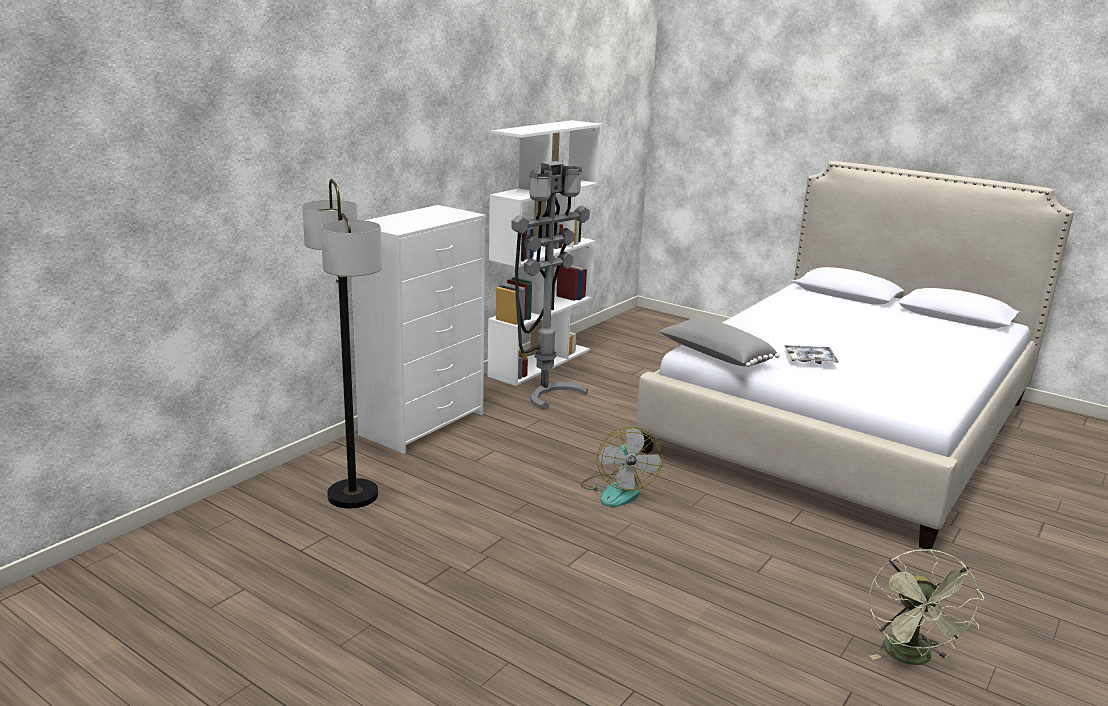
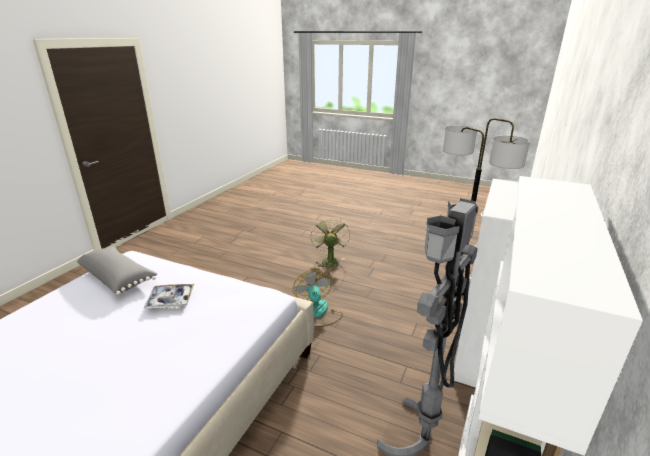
camera: 170 degrees right, 5 degrees up
grey pillow [659,318,780,367] -> grey pillow moved to [77,247,157,295]
green fan [869,549,984,665] -> green fan moved to [310,216,350,270]

